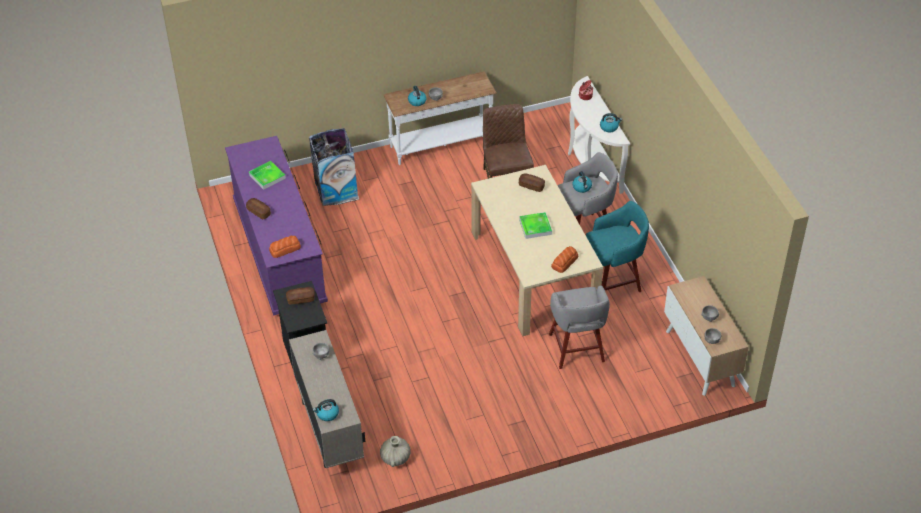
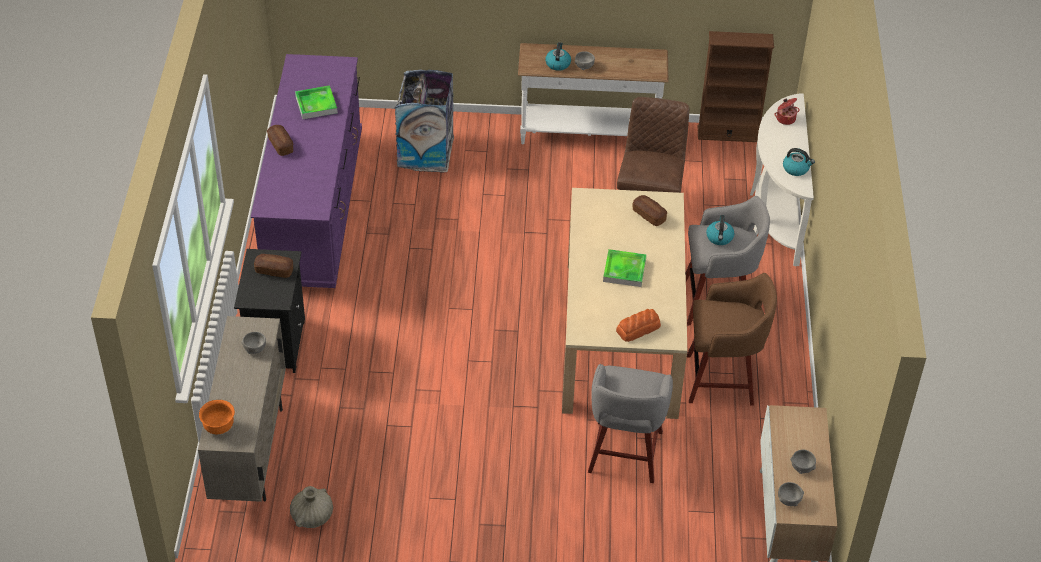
camera: 20 degrees right, 0 degrees up
bread [269,235,301,258] -> none
kettle [313,399,339,421] -> orange bowl [199,400,235,434]
turquoise stool [586,201,649,292] -> brown stool [687,273,777,406]
none -> brown bookcase [698,31,774,142]

